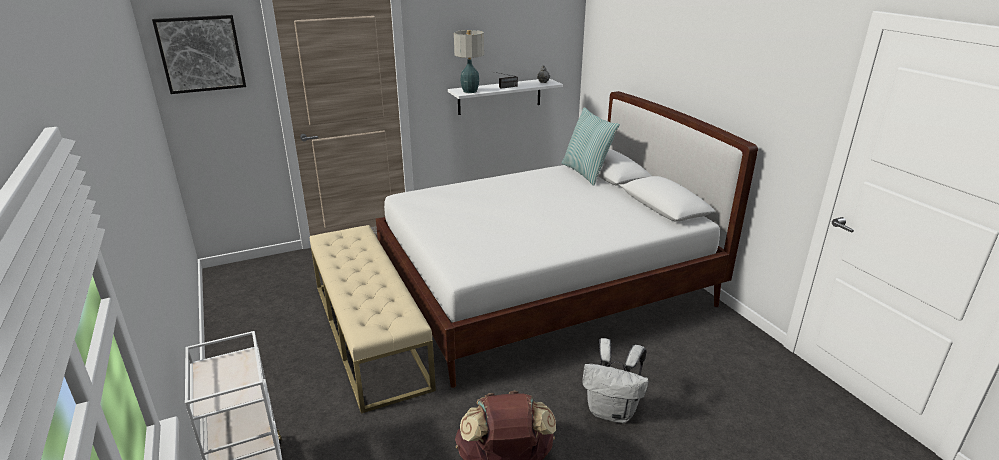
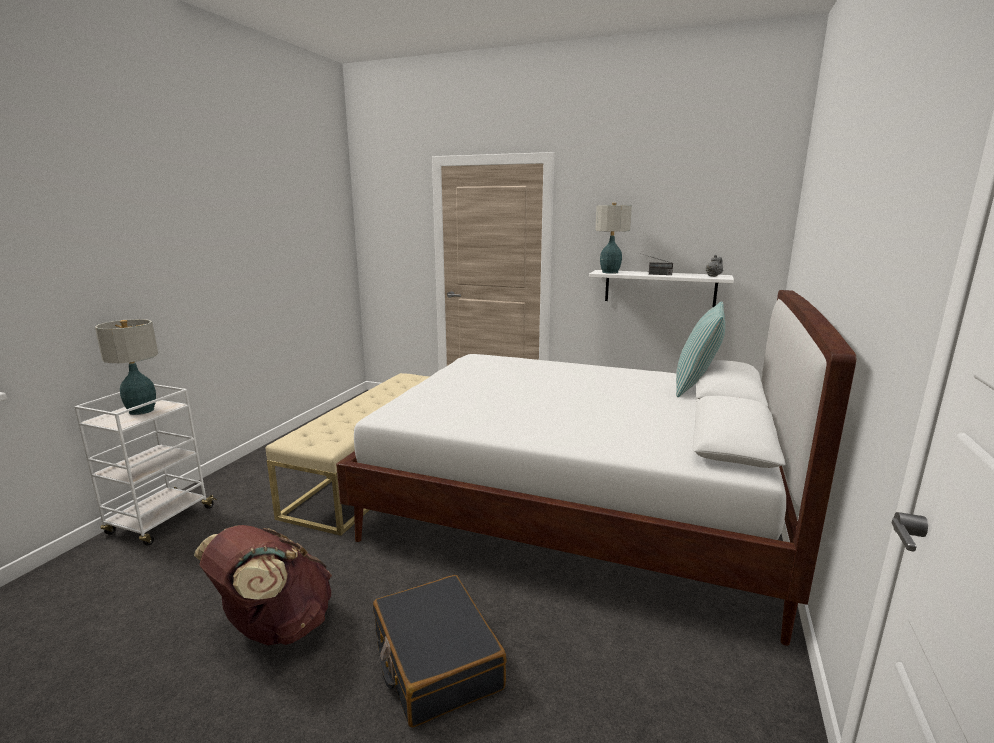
camera: 45 degrees right, 10 degrees down
picture [152,15,246,94] -> none
white backpack [582,338,649,423] -> black suitcase [373,575,507,727]
none -> table lamp [95,319,158,415]

